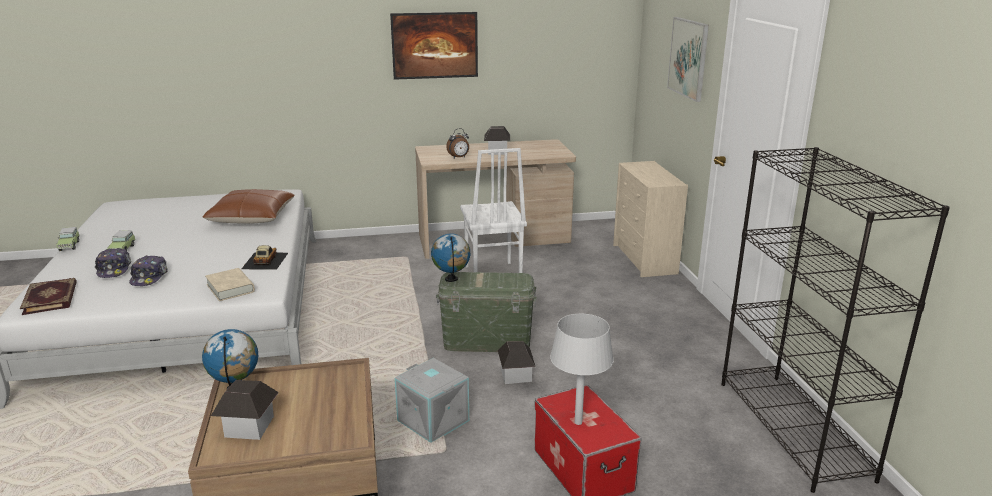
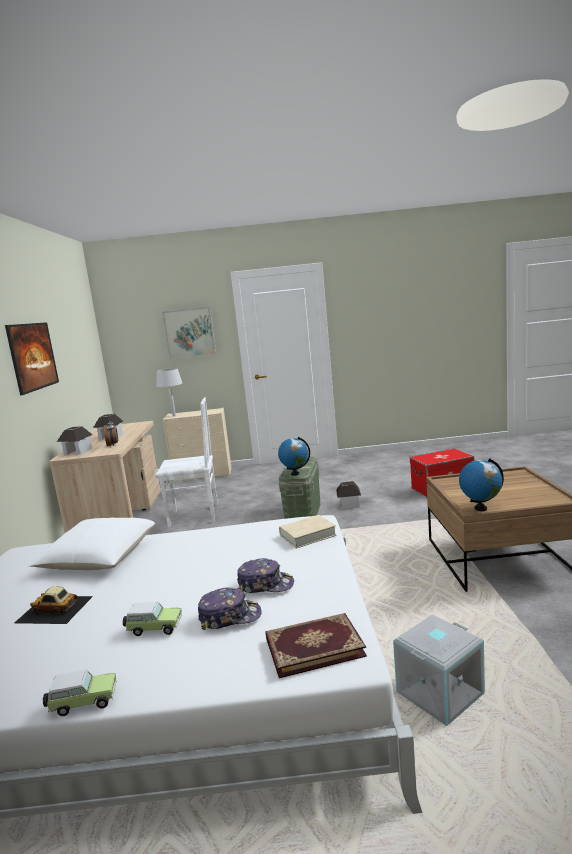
camera: 80 degrees left, 10 degrees down
brown pillow [203,189,295,224] -> white pillow [28,517,155,570]
toy house [211,380,279,440] -> toy house moved to [57,426,93,455]
toy car [242,245,288,270] -> toy car moved to [15,586,93,624]
grey storage box [395,358,469,443] -> grey storage box moved to [393,615,485,726]
grey table lamp [550,314,614,425] -> grey table lamp moved to [156,368,182,416]
black bookcase [721,147,950,493] -> none

